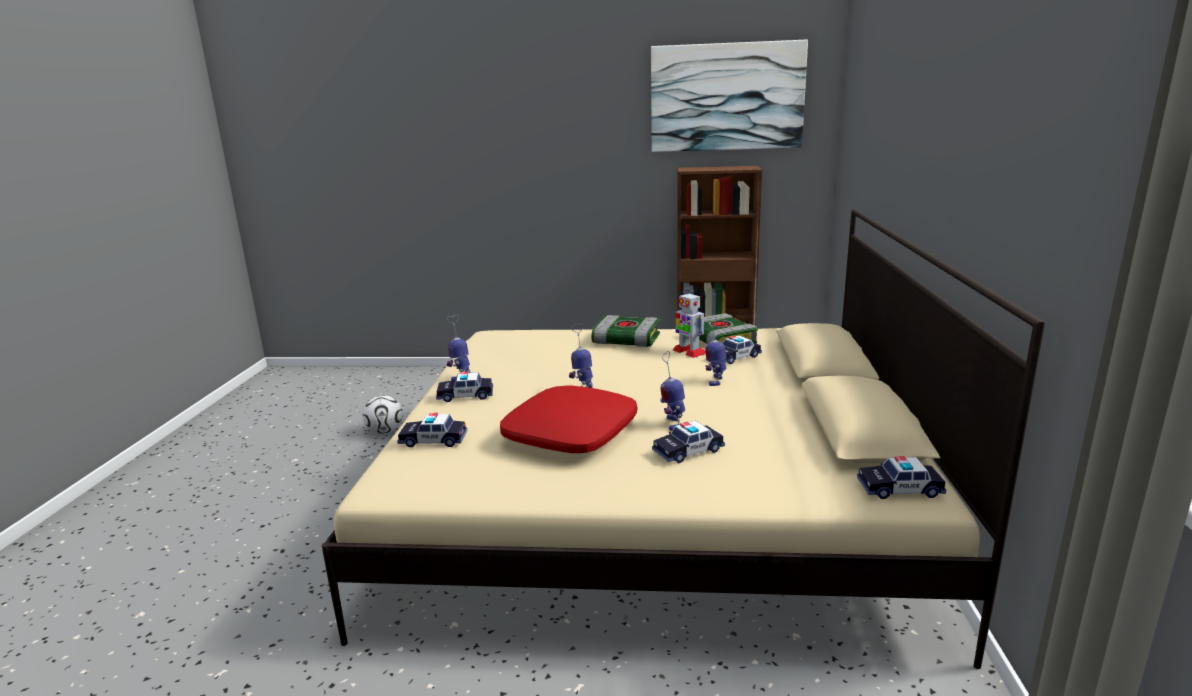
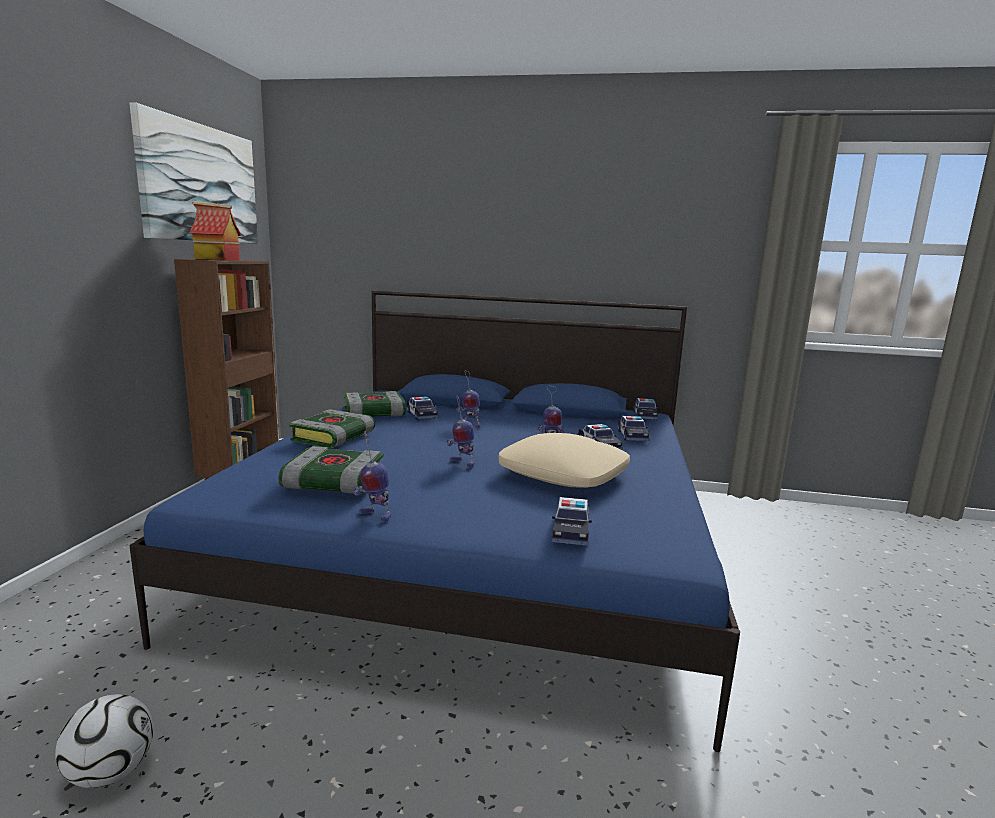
camera: 85 degrees left, 5 degrees down
beige bed [322,209,1045,669] -> blue bed [129,291,740,752]
toy car [436,372,493,402] -> toy car moved to [617,416,649,441]
red pillow [500,385,637,453] -> beige pillow [498,433,630,488]
toy robot [673,292,706,358] -> none
none -> toy house [190,201,241,261]
none -> book [278,446,384,494]

